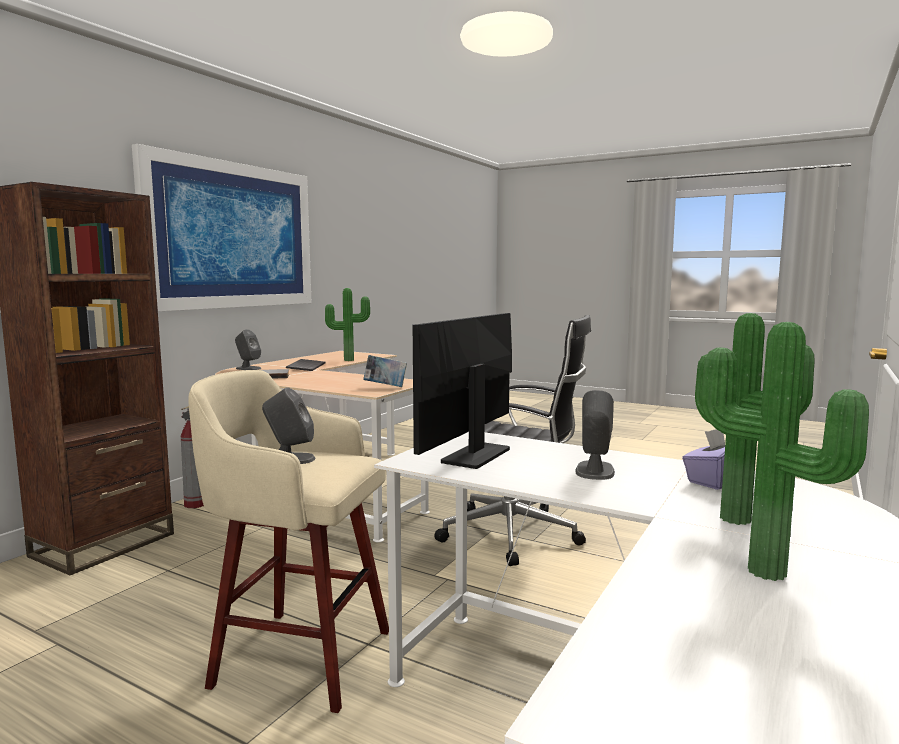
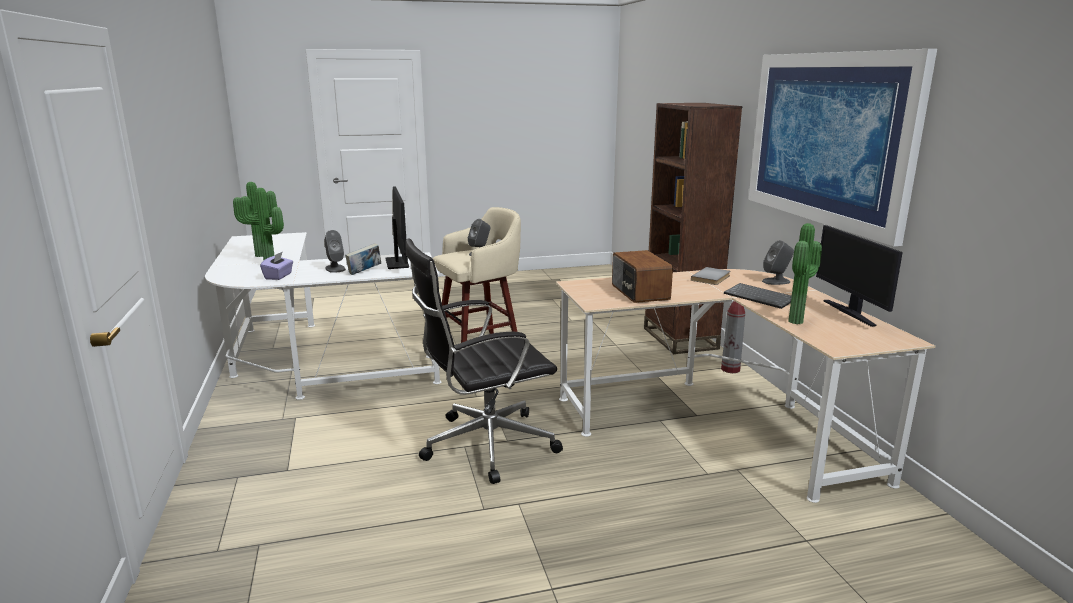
camera: 135 degrees right, 10 degrees up
book [363,355,407,387] -> book moved to [345,243,381,275]
none -> radio [612,250,673,303]
none -> monitor [816,225,903,327]

